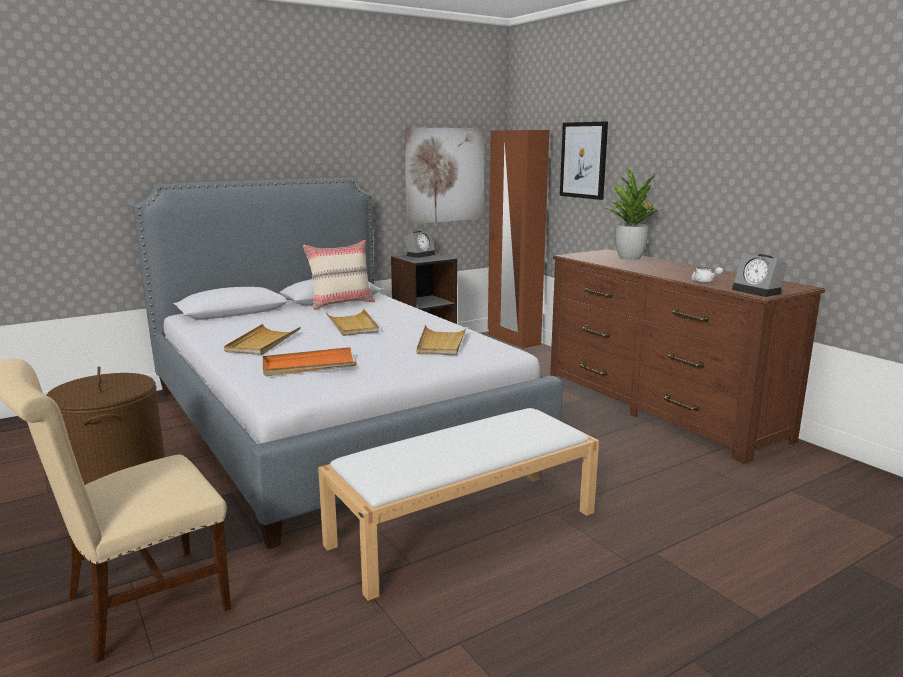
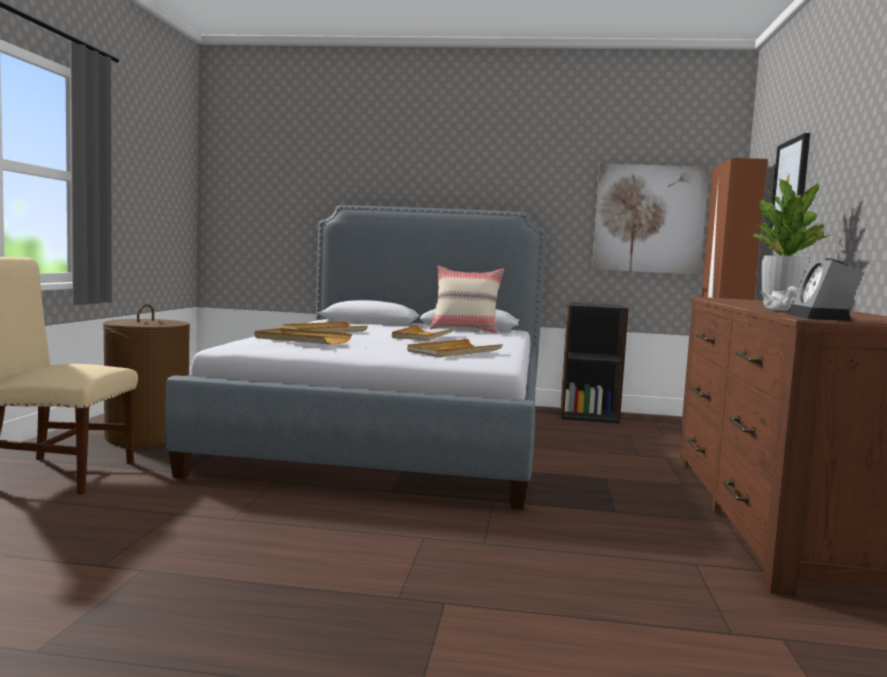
camera: 40 degrees right, 10 degrees down
orange tray [263,347,357,376] -> beige tray [254,328,352,345]
white bench [318,408,599,601] -> none
alarm clock [404,231,436,258] -> none

